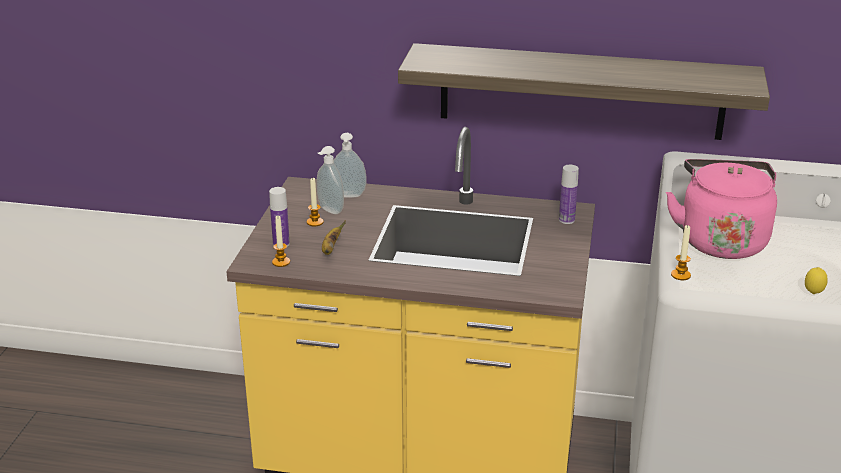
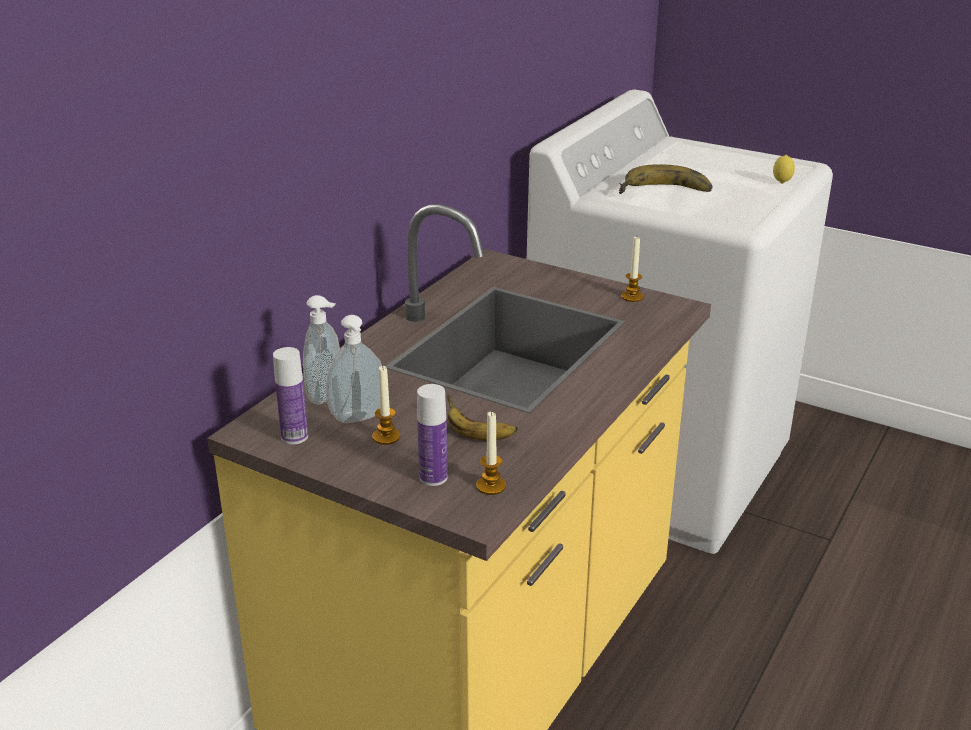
camera: 70 degrees left, 0 degrees up
shelf [398,43,770,140] -> none
bottle [559,165,579,224] -> bottle moved to [273,347,308,444]
pink kettle [666,159,777,259] -> banana [619,164,713,194]
candle [671,225,691,280] -> candle moved to [621,237,644,302]

